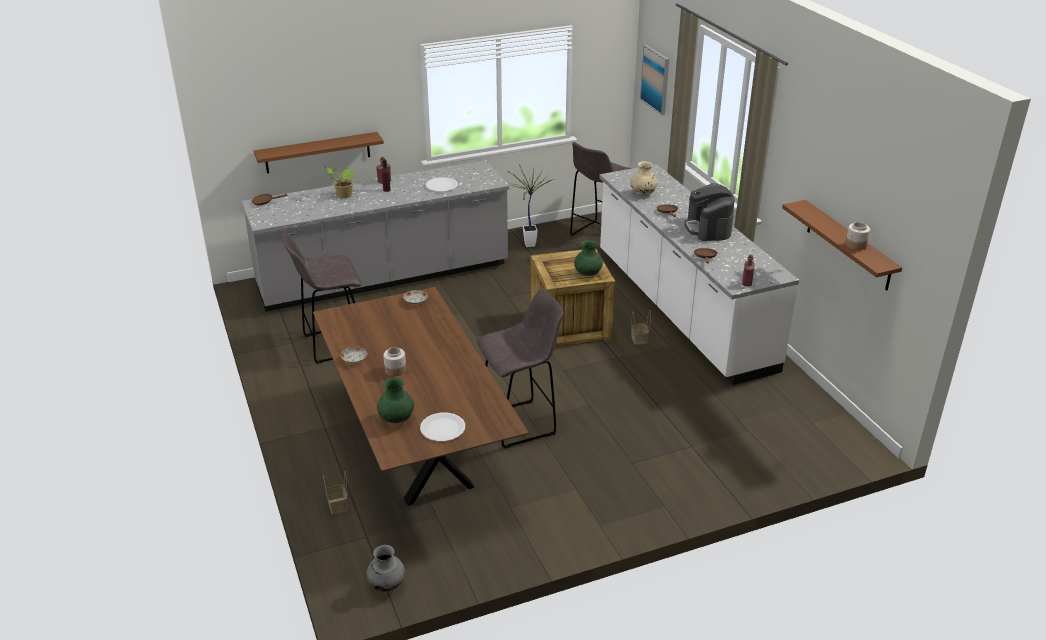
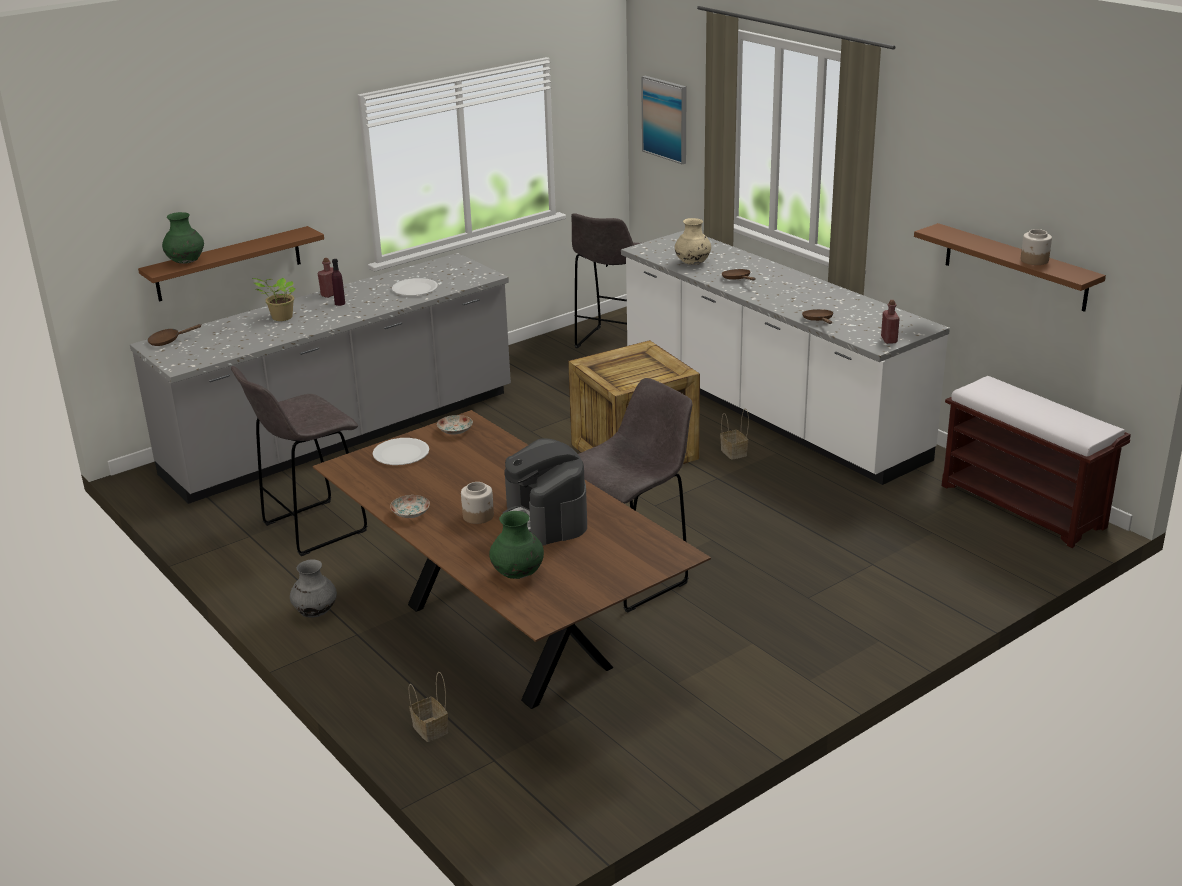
camera: 15 degrees left, 5 degrees down
grey vase [367,545,405,592] -> grey vase moved to [290,559,337,617]
white plate [420,413,465,441] -> white plate moved to [373,438,429,465]
potted plant [507,164,556,247] -> none
green vase [574,240,603,276] -> green vase moved to [162,212,204,264]
coffee machine [685,183,735,241] -> coffee machine moved to [503,439,587,546]
none -> brown bench [942,376,1131,548]

